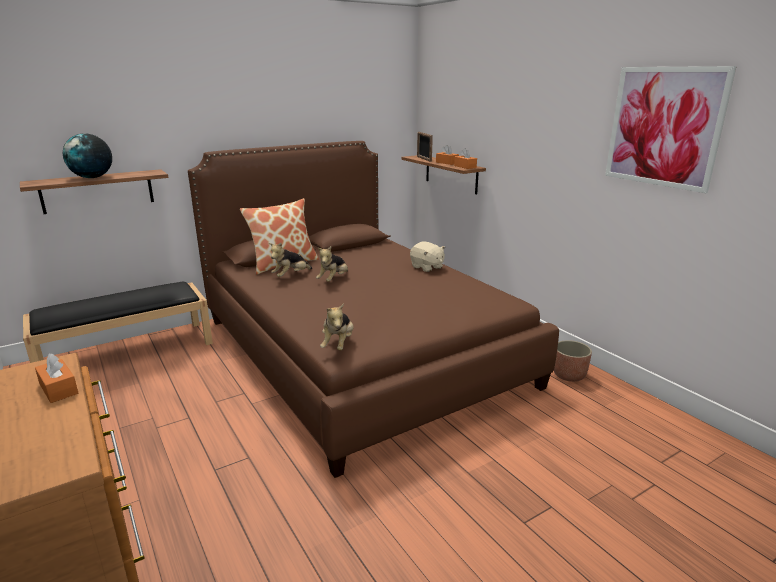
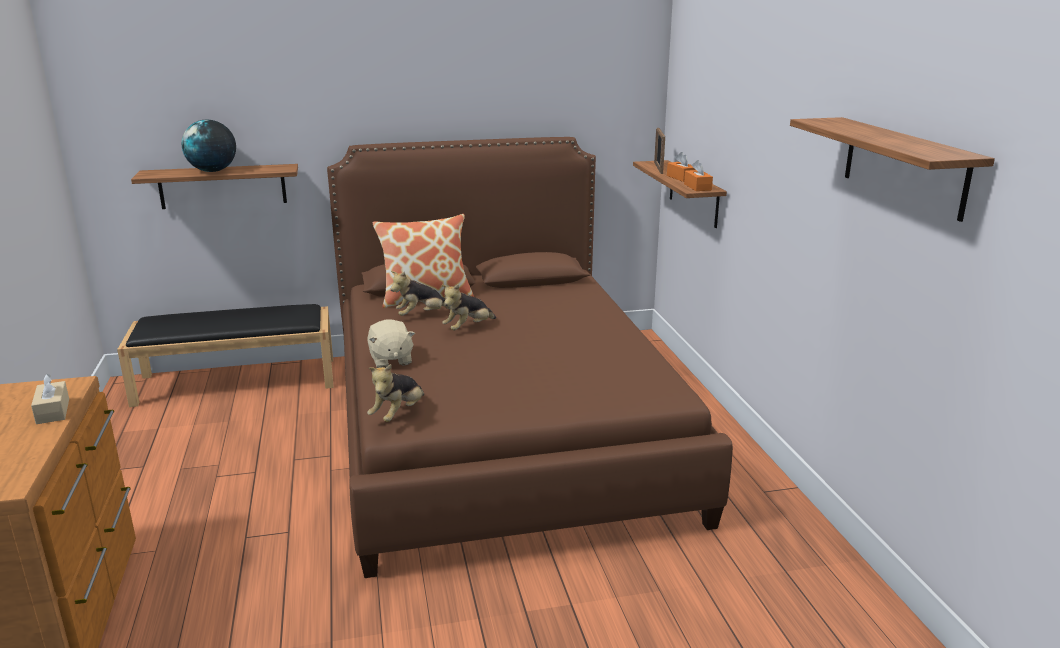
camera: 20 degrees right, 0 degrees up
orange tissue box [35,353,78,403] -> beige tissue box [31,374,69,424]
beige plush toy [410,242,445,272] -> beige plush toy moved to [367,319,415,368]
planter [554,340,592,382] -> none
picture [605,66,737,193] -> shelf [790,117,995,222]

